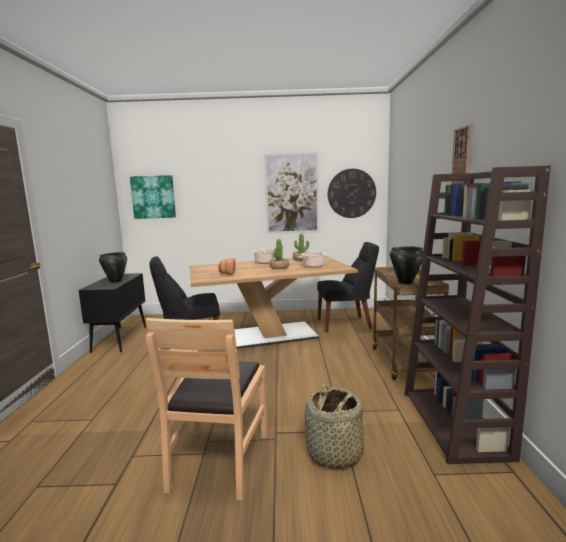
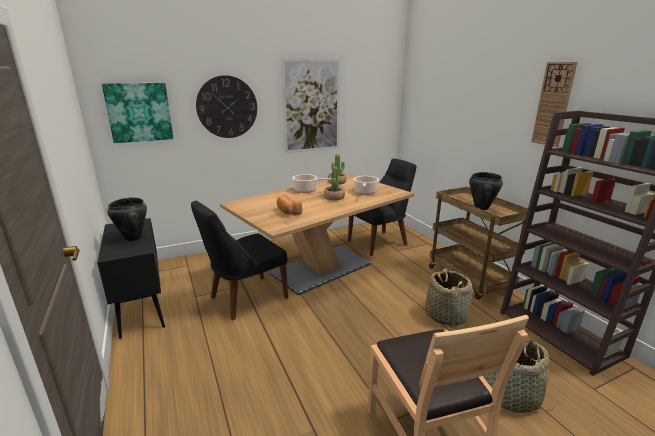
camera: 25 degrees left, 10 degrees up
wall clock [328,169,376,218] -> wall clock moved to [196,75,257,138]
none -> basket [425,269,472,326]

